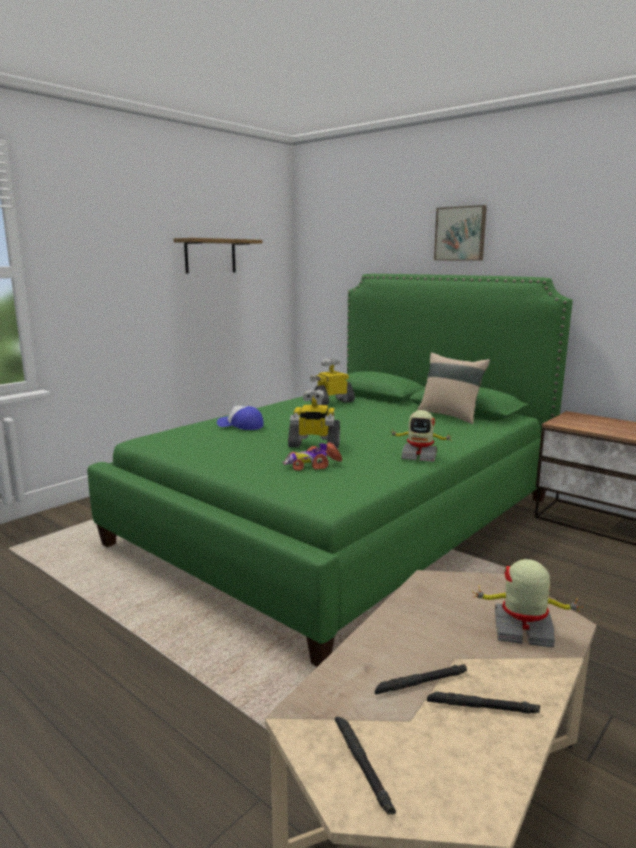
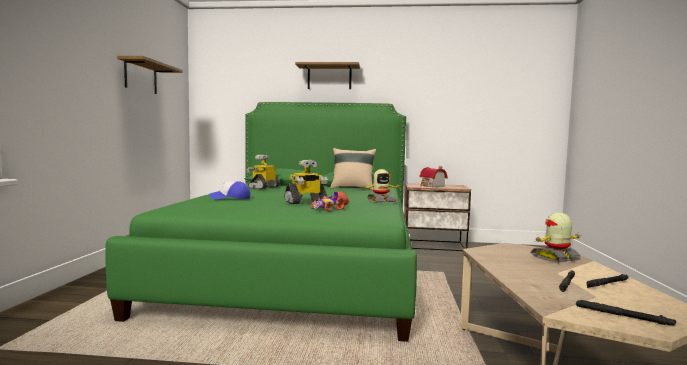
camera: 35 degrees left, 10 degrees down
picture [434,205,487,260] -> shelf [295,62,360,89]
none -> toy house [419,166,448,188]

